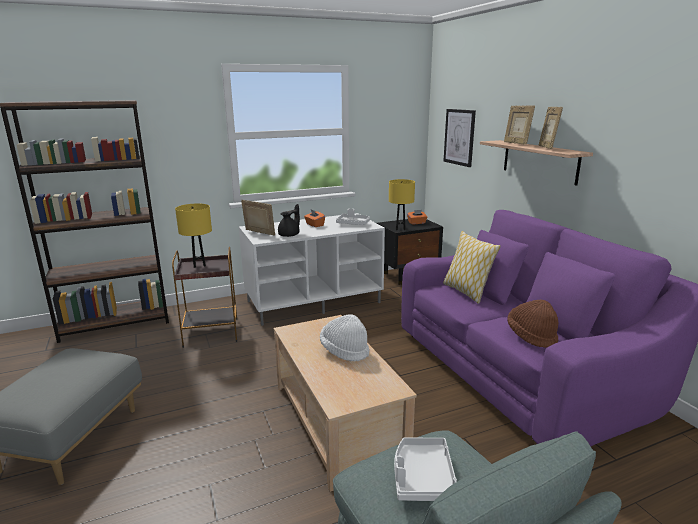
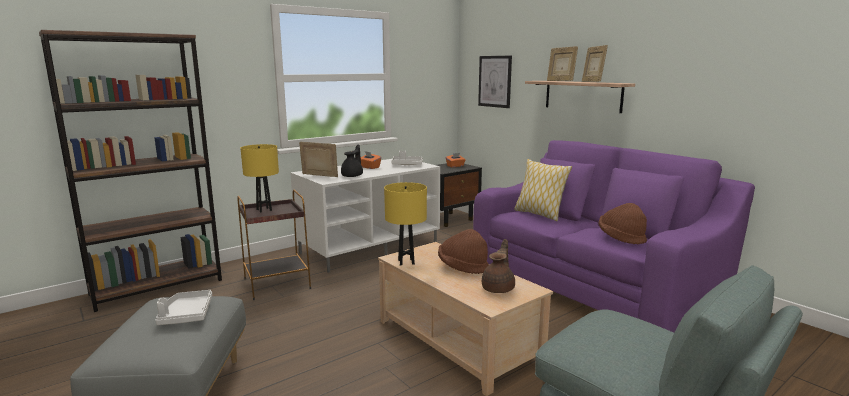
camera: 15 degrees left, 5 degrees down
white hat [320,314,369,361] -> brown hat [438,229,489,274]
yellow table lamp [389,179,415,230] -> yellow table lamp moved to [384,182,427,266]
white tray [394,438,457,501] -> white tray moved to [155,290,212,325]
none -> brown teapot [482,239,515,293]

